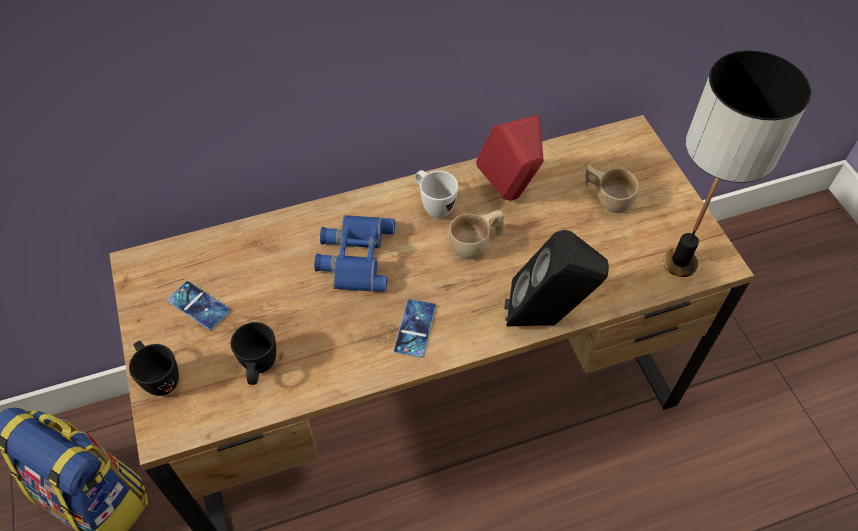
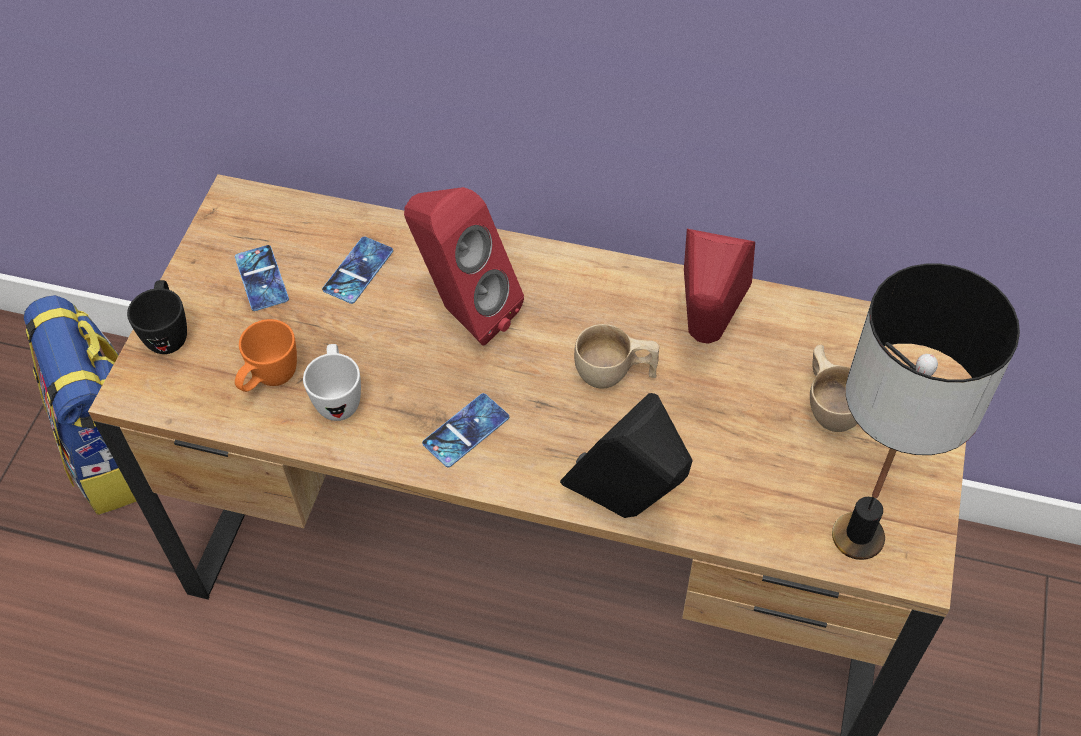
camera: 35 degrees right, 0 degrees up
black mug [231,322,276,385] -> orange mug [235,319,297,392]
blue binoculars [314,215,395,292] -> red speaker [404,187,524,346]
white mug [415,170,458,218] -> white mug moved to [303,344,361,421]
none -> phone [322,237,393,304]

